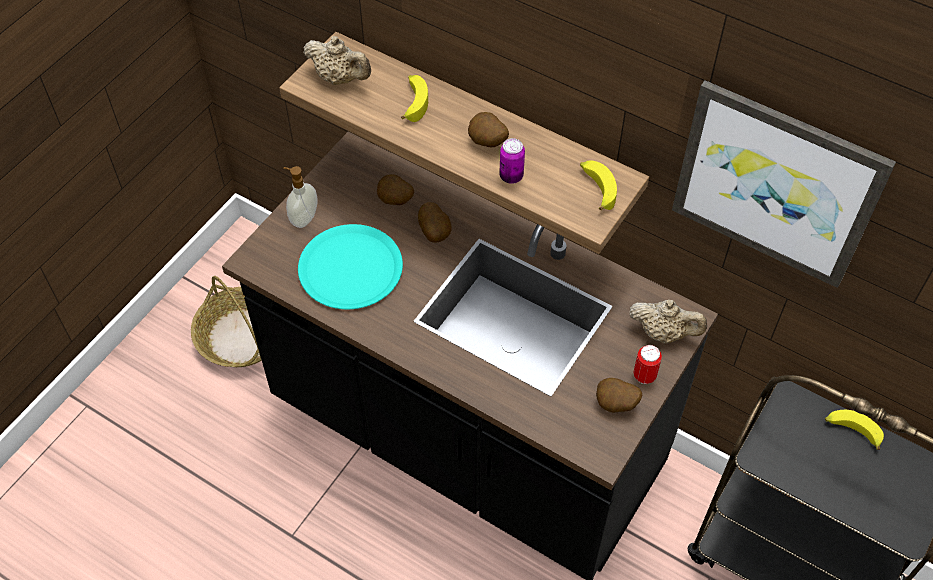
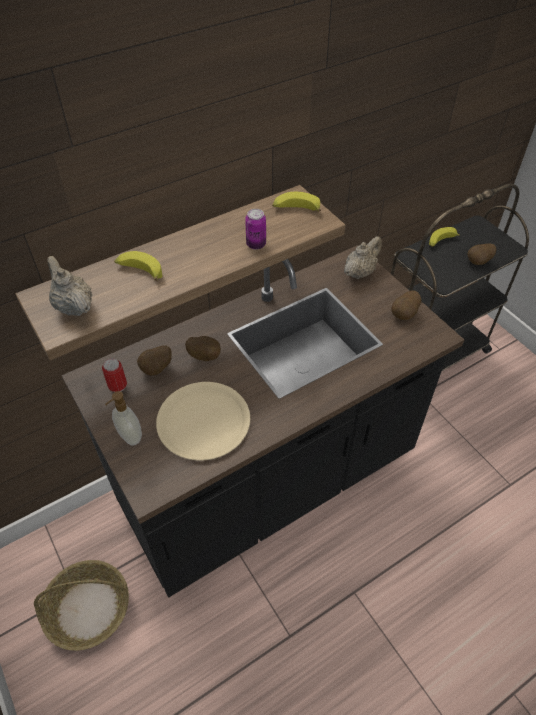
camera: 65 degrees left, 5 degrees down
turquoise plate [298,224,403,309] -> beige plate [156,382,250,461]
beige teapot [303,36,371,85] -> beige teapot turned 90 degrees counterclockwise [47,256,92,316]
potato [468,112,509,147] -> potato moved to [467,244,496,265]
can [634,345,662,384] -> can moved to [102,358,127,392]
picture [672,80,896,288] -> none

